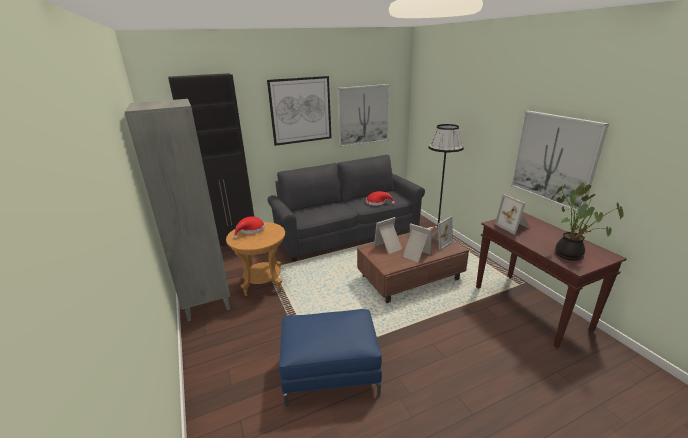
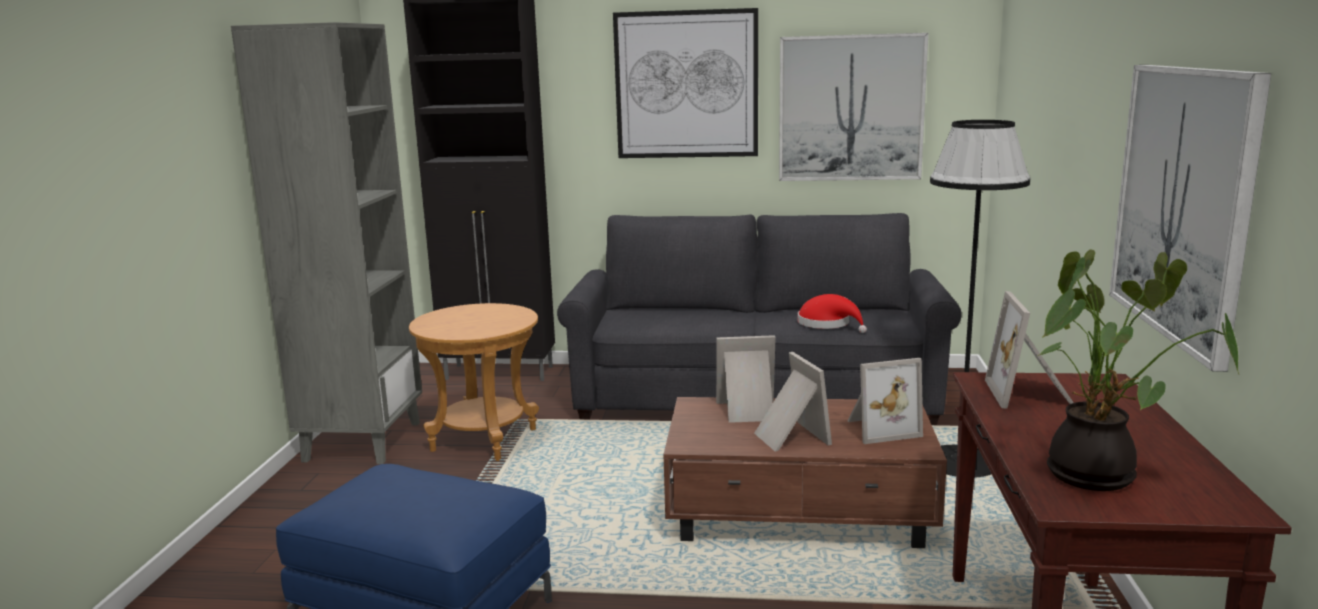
camera: 30 degrees right, 10 degrees down
red hat [233,216,265,239] -> none

